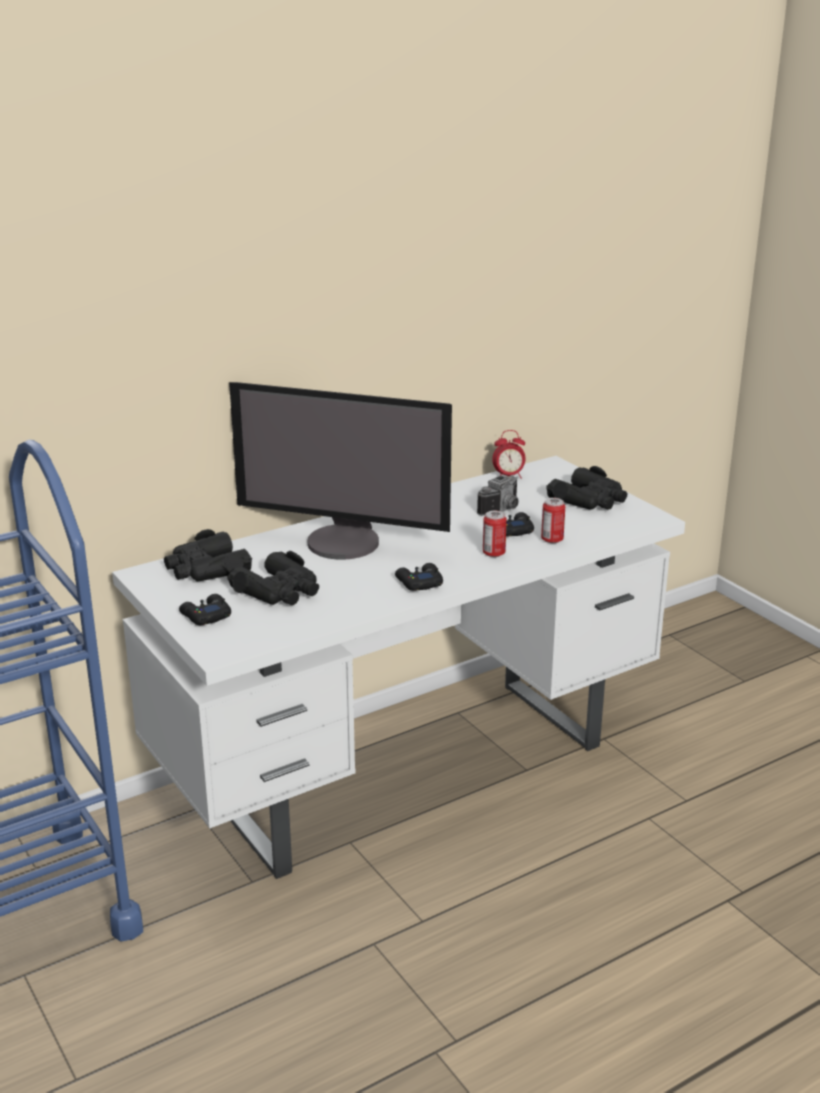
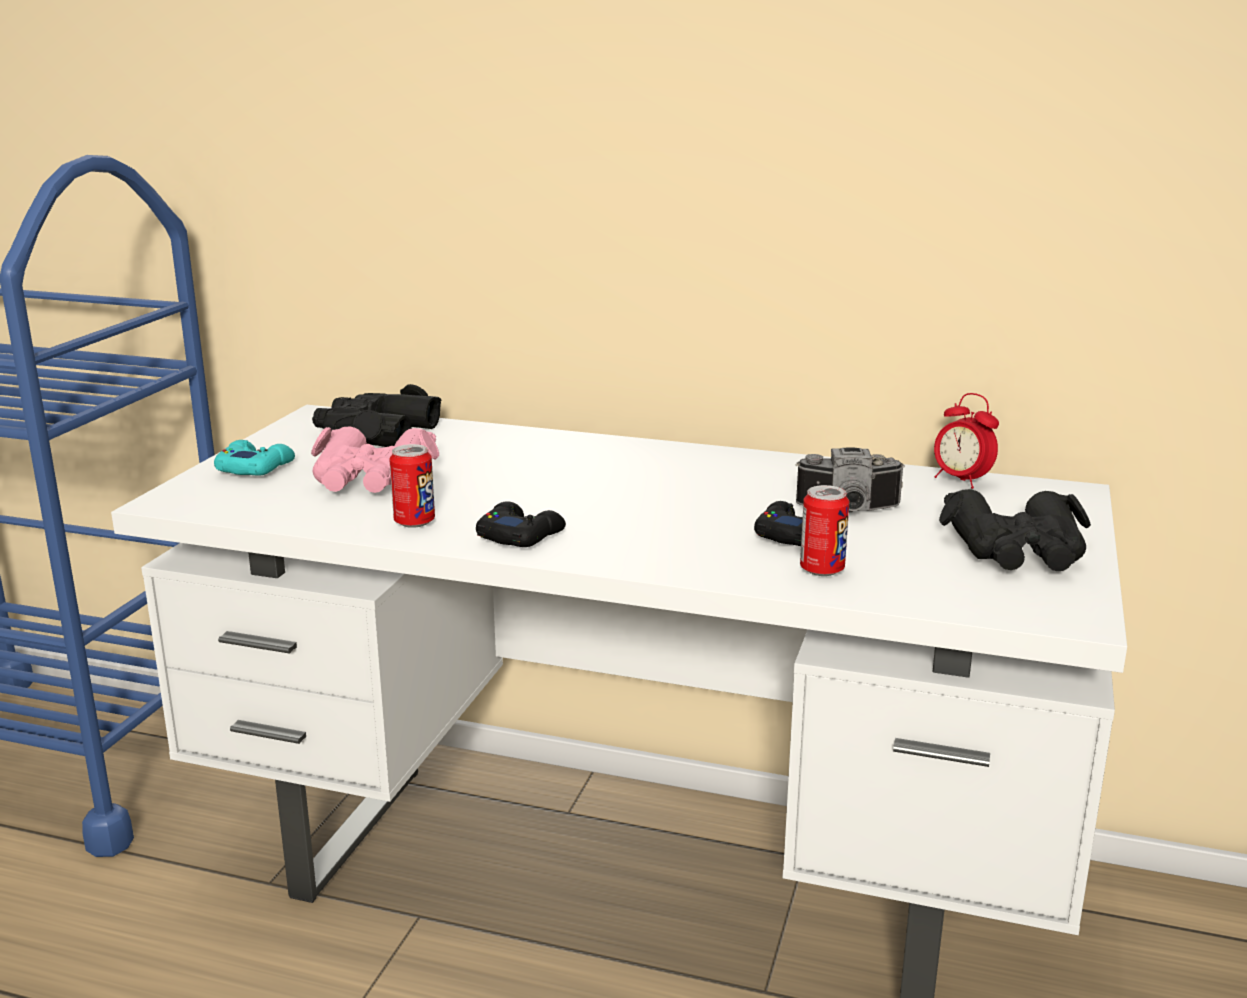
camera: 50 degrees right, 5 degrees down
black game controller [179,594,231,625] -> turquoise game controller [214,440,295,476]
black binoculars [227,551,319,605] -> pink binoculars [311,426,439,493]
monitor [229,382,452,560] -> none
can [483,511,507,557] -> can moved to [389,444,435,528]

